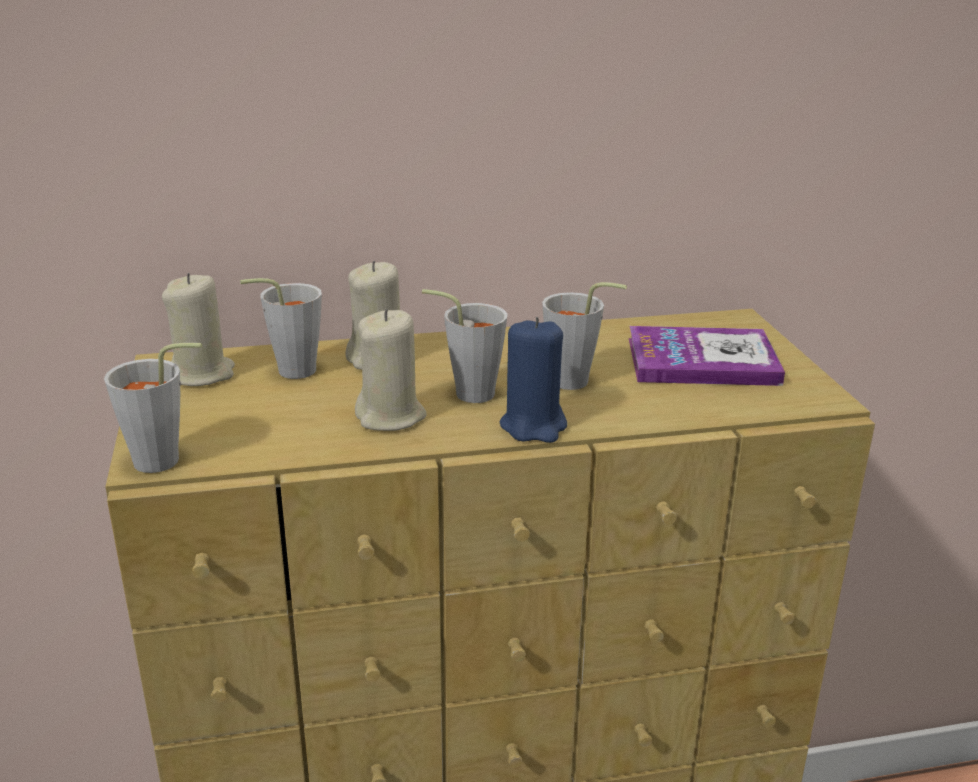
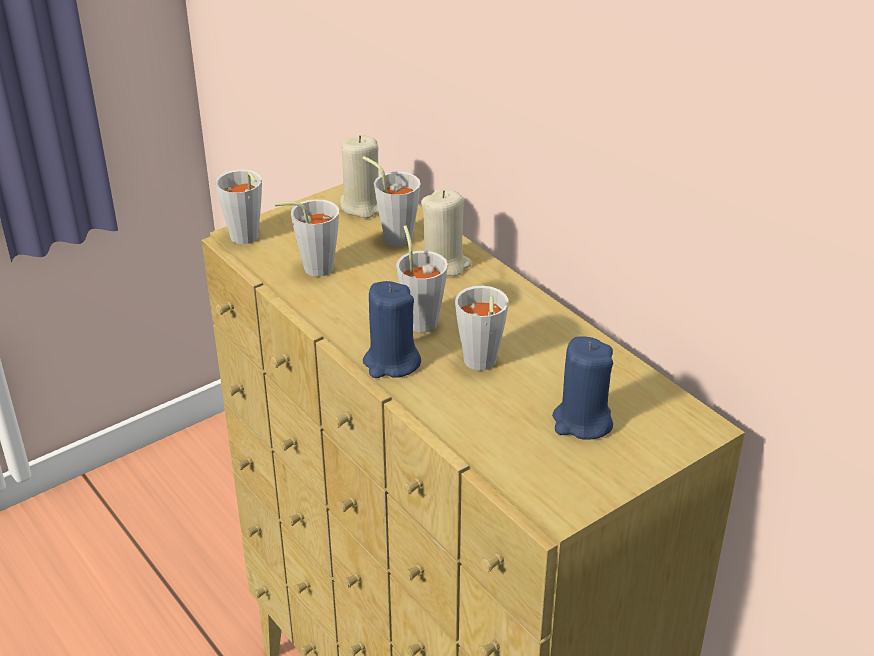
camera: 65 degrees right, 10 degrees up
beige candle [355,309,427,431] -> none
book [629,326,785,386] -> blue candle [552,337,613,440]
none -> grey cup [275,199,339,277]

